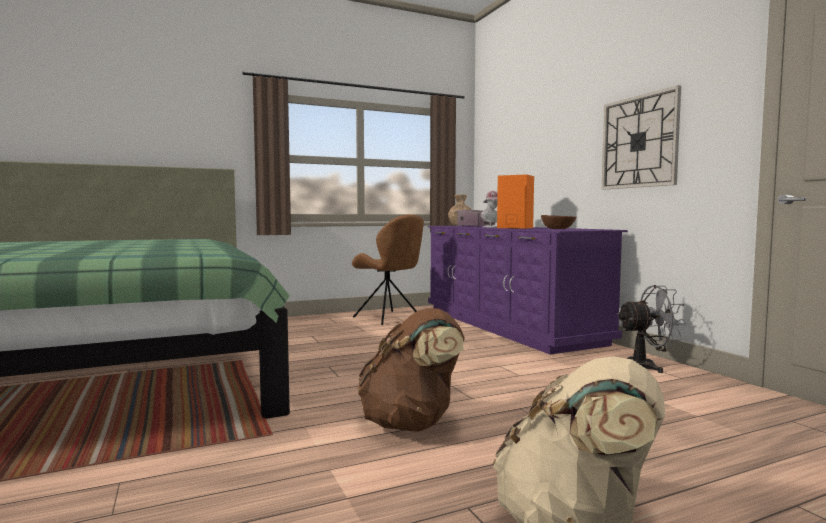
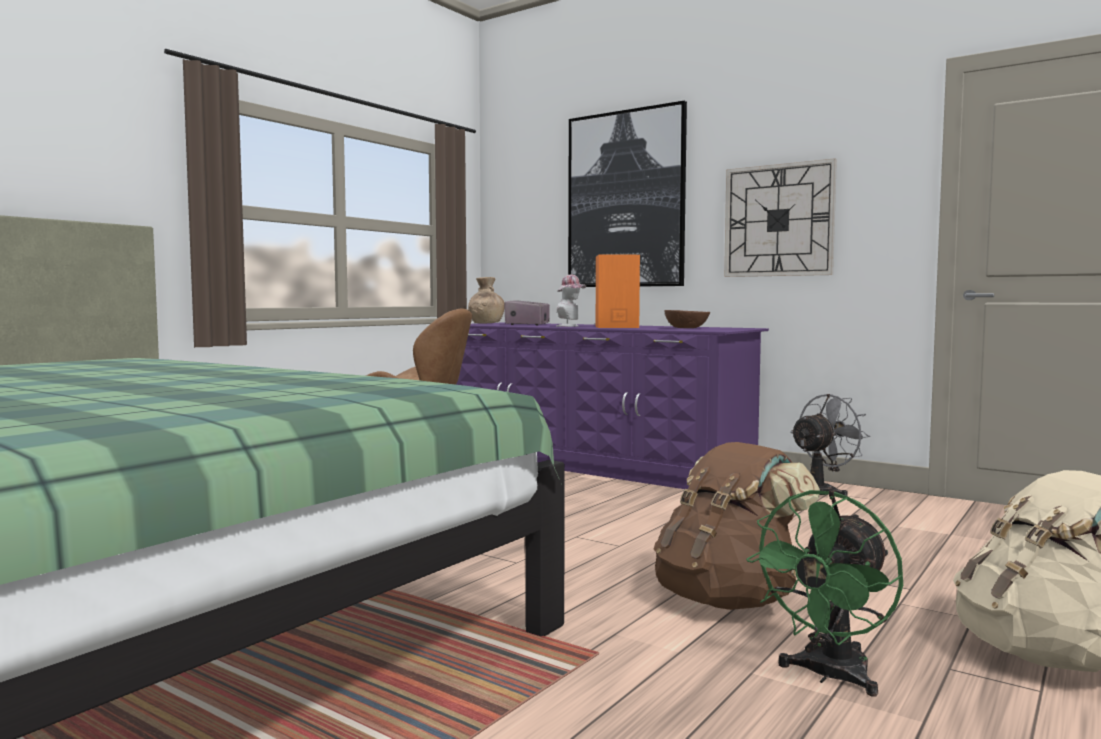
camera: 30 degrees left, 0 degrees up
none -> picture [568,101,687,287]
none -> green fan [746,490,903,697]

